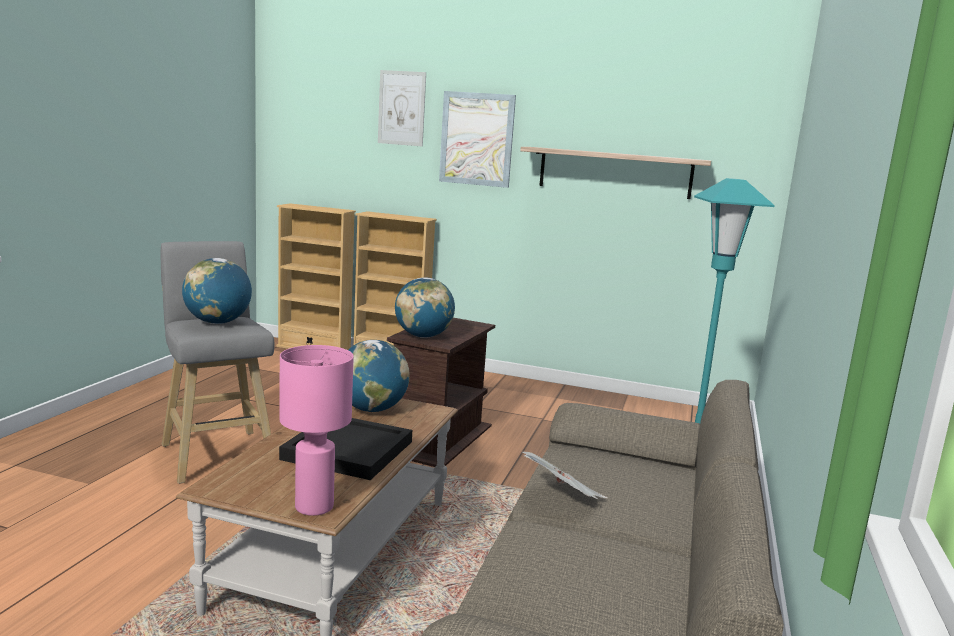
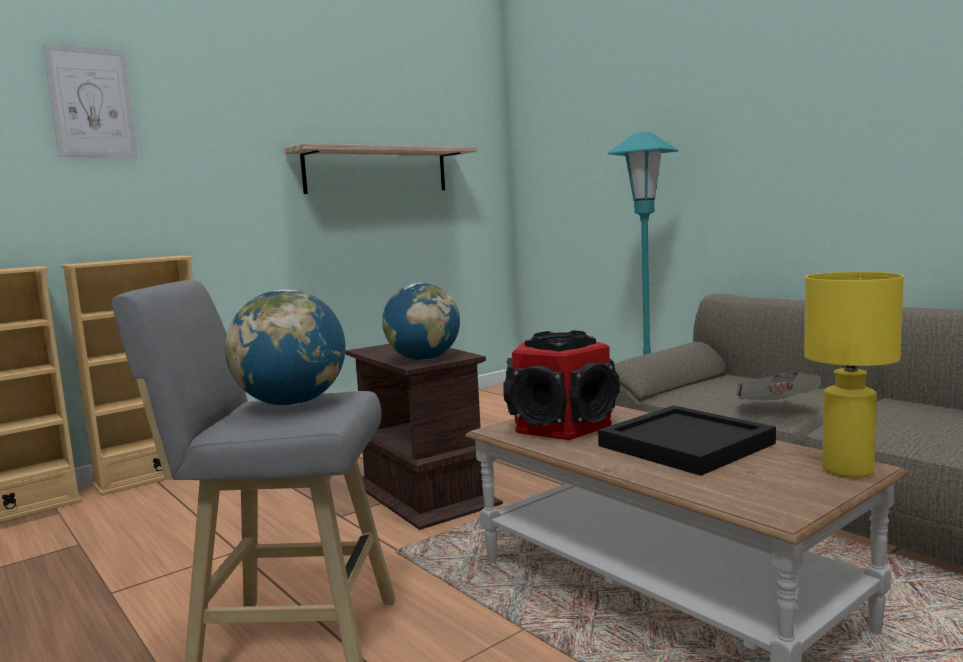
camera: 55 degrees left, 5 degrees down
pink table lamp [279,345,353,516] -> yellow table lamp [804,272,904,478]
globe [348,340,410,412] -> speaker [503,330,620,440]
picture [439,91,516,188] -> none

